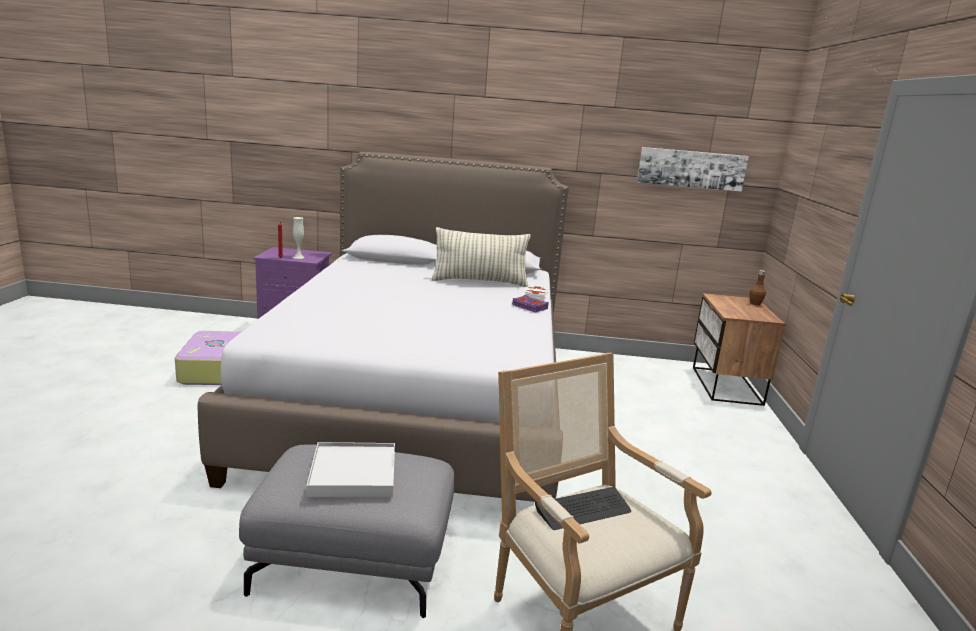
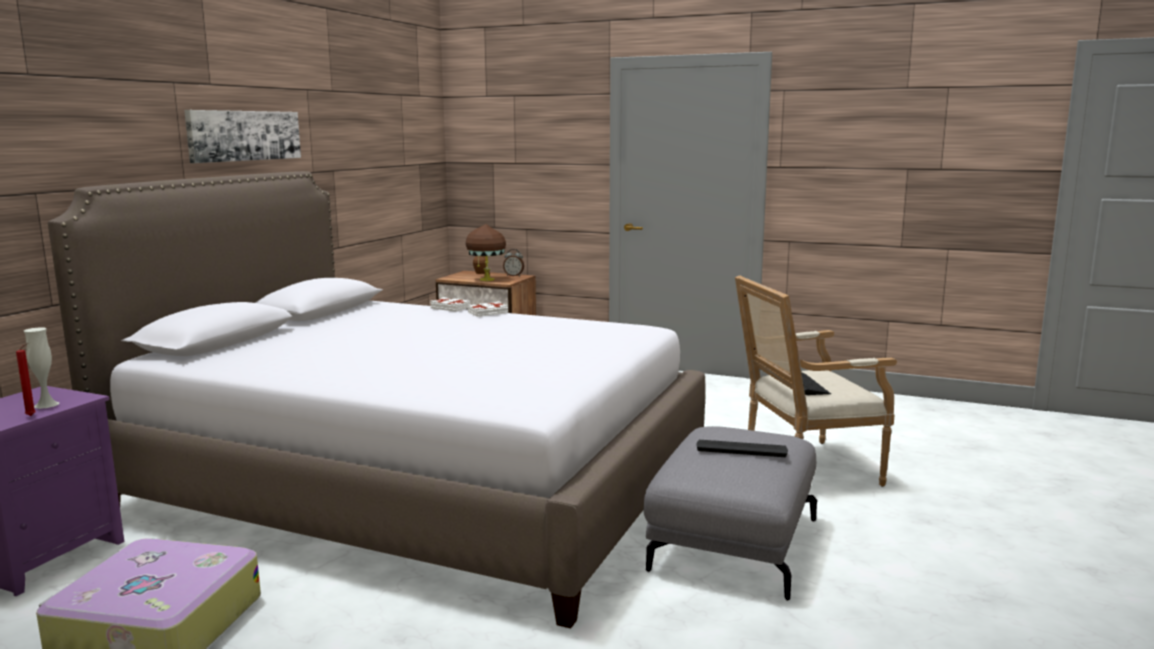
camera: 70 degrees left, 5 degrees down
white tray [306,442,395,497] -> keyboard [696,440,788,457]
pillow [432,227,531,287] -> none
purple book [512,295,549,313] -> white book [468,301,508,317]
picture [637,147,749,192] -> picture moved to [184,110,301,163]
none -> brown table lamp [466,224,506,281]
none -> alarm clock [503,249,524,276]

